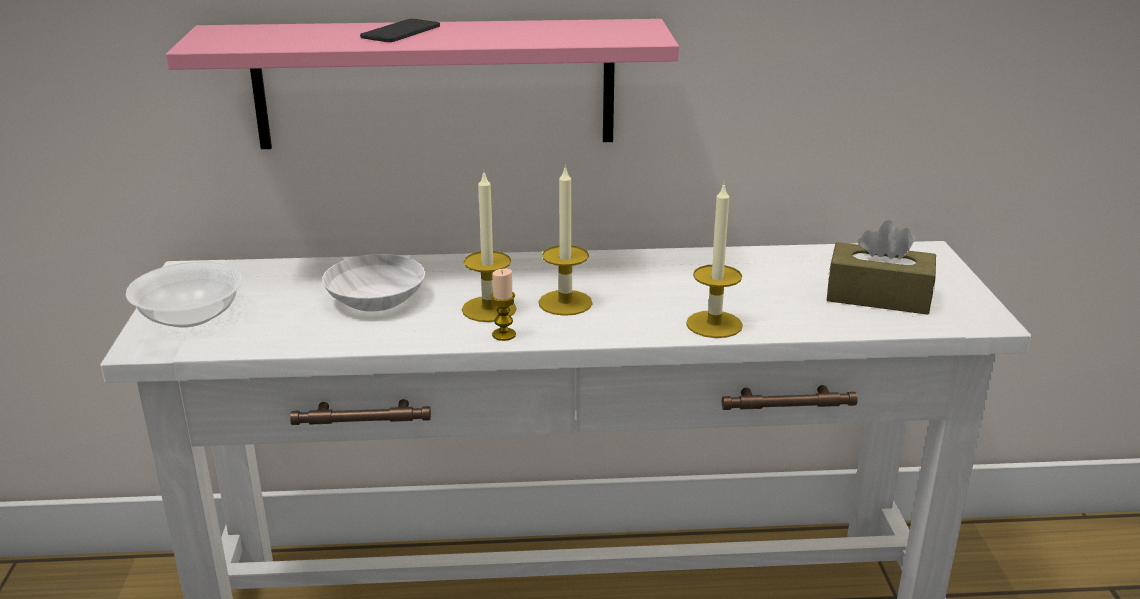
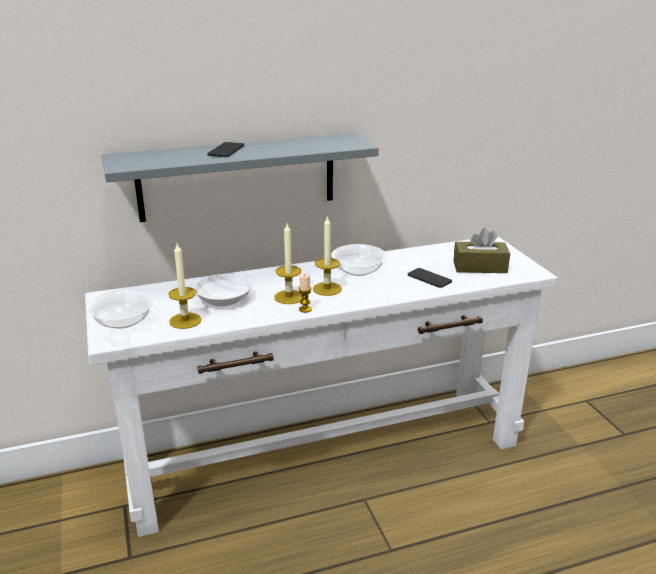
camera: 15 degrees left, 0 degrees up
pink shelf [166,19,679,149] -> grey shelf [102,133,379,222]
candle [686,184,743,338] -> candle moved to [168,244,201,329]
none -> bowl [331,244,387,276]
none -> phone [408,268,452,288]

